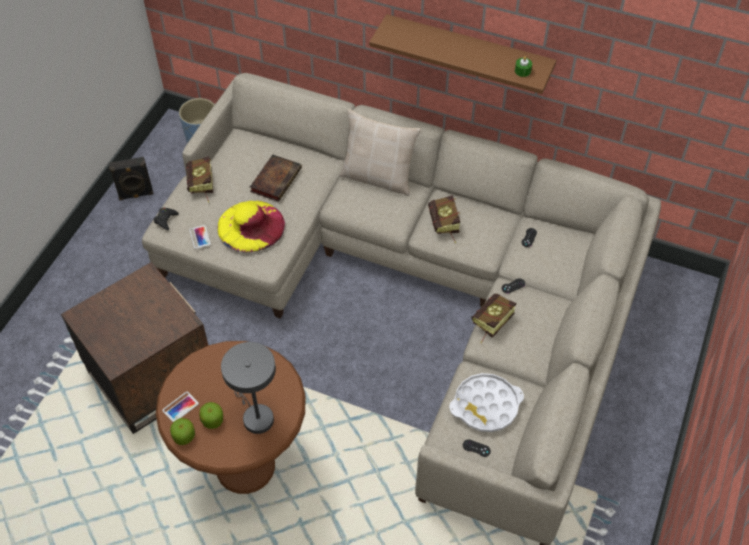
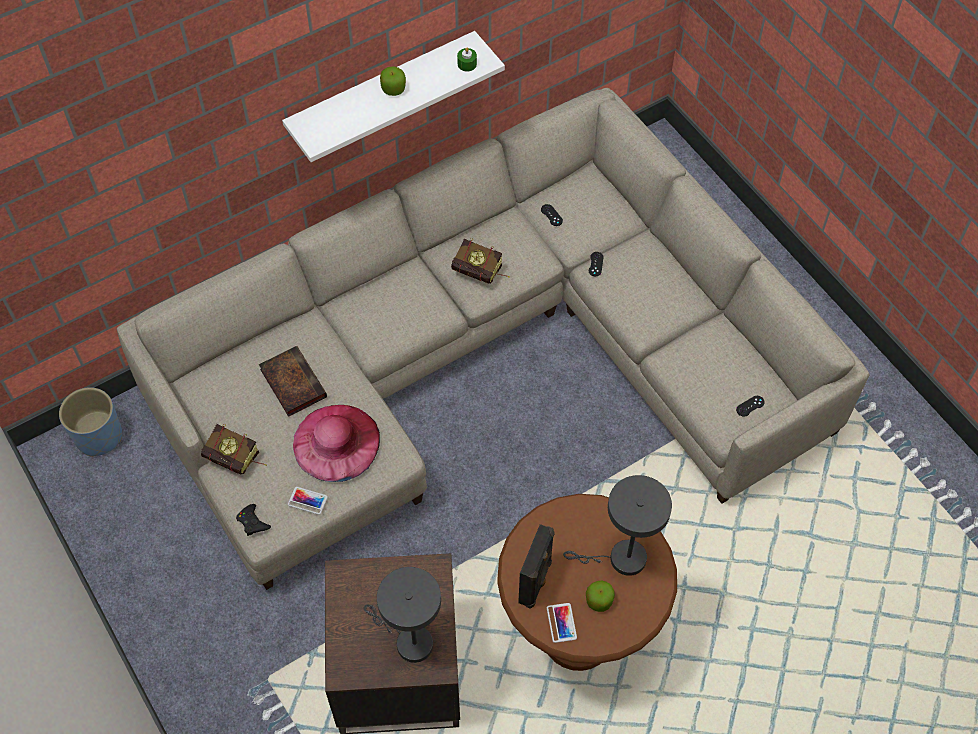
camera: 55 degrees left, 5 degrees up
black speaker [109,157,154,200] -> black speaker moved to [518,524,555,609]
apple [170,418,195,445] -> apple moved to [380,66,406,96]
yellow hat [218,201,285,253] -> pink hat [293,405,380,482]
beige pillow [340,109,421,196] -> none
brown shelf [369,14,556,94] -> white shelf [282,31,505,162]
white tray [449,373,524,432] -> none
book [471,293,516,343] -> none
none -> grey table lamp [364,567,441,663]

